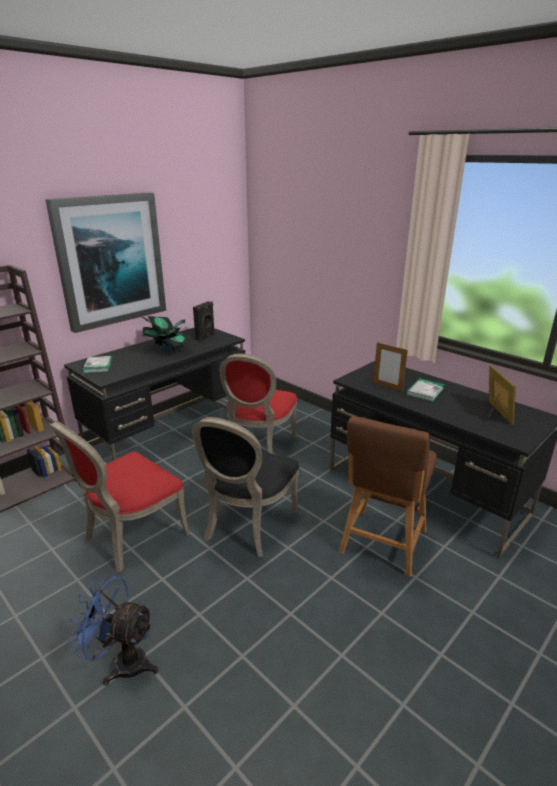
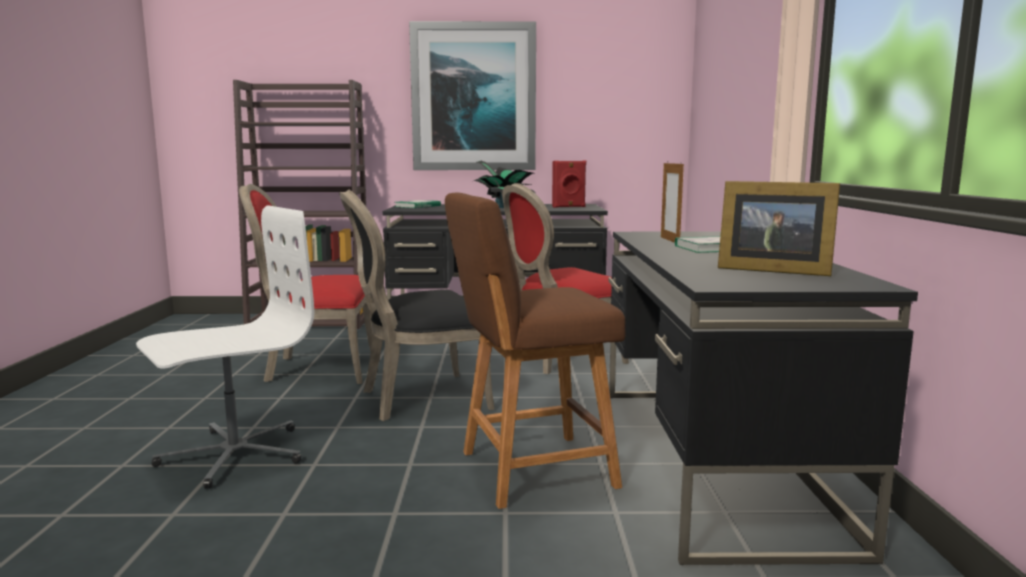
camera: 45 degrees right, 15 degrees down
blue fan [67,575,159,685] -> none
black speaker [193,301,215,341] -> red speaker [552,161,586,208]
picture frame [486,365,516,425] -> picture frame turned 75 degrees clockwise [718,181,840,276]
none -> white office chair [136,206,314,489]

